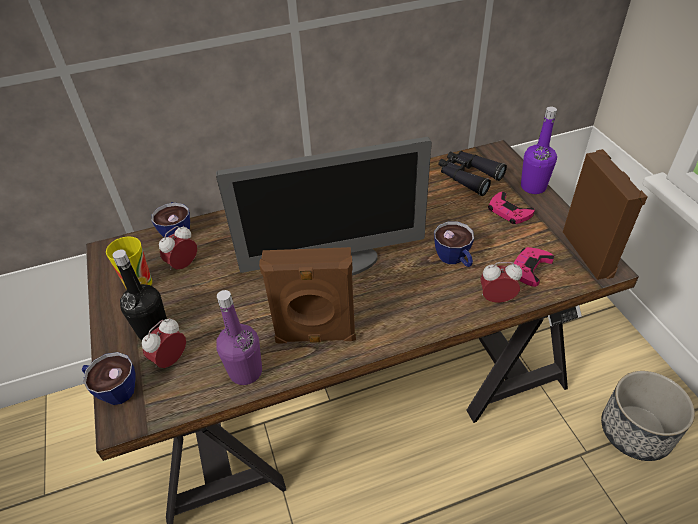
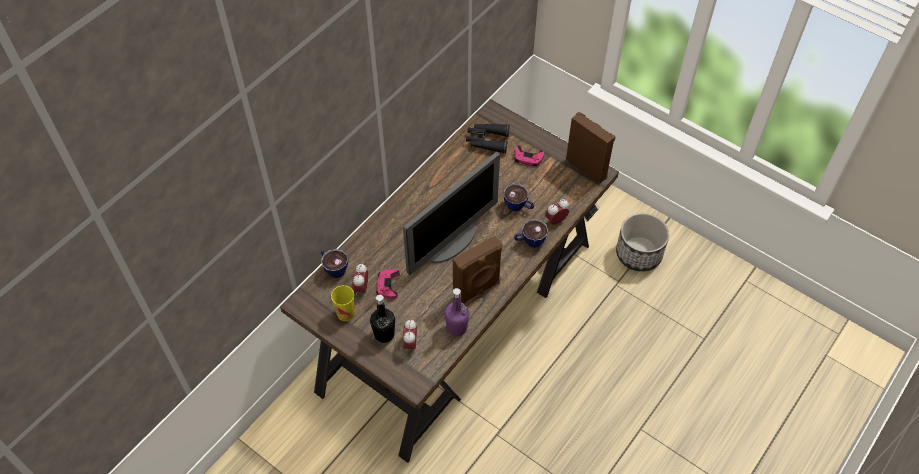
camera: 35 degrees left, 10 degrees up
cup [82,352,136,405] -> cup moved to [514,219,548,248]
pink game controller [514,247,554,287] -> pink game controller moved to [376,269,400,299]
purple bottle [521,107,557,194] -> none

